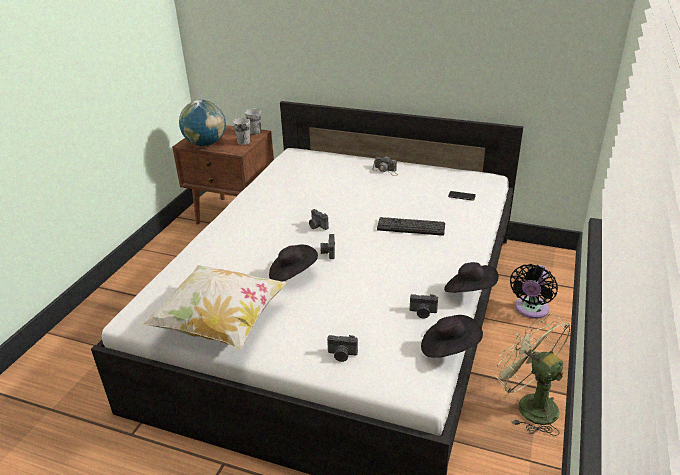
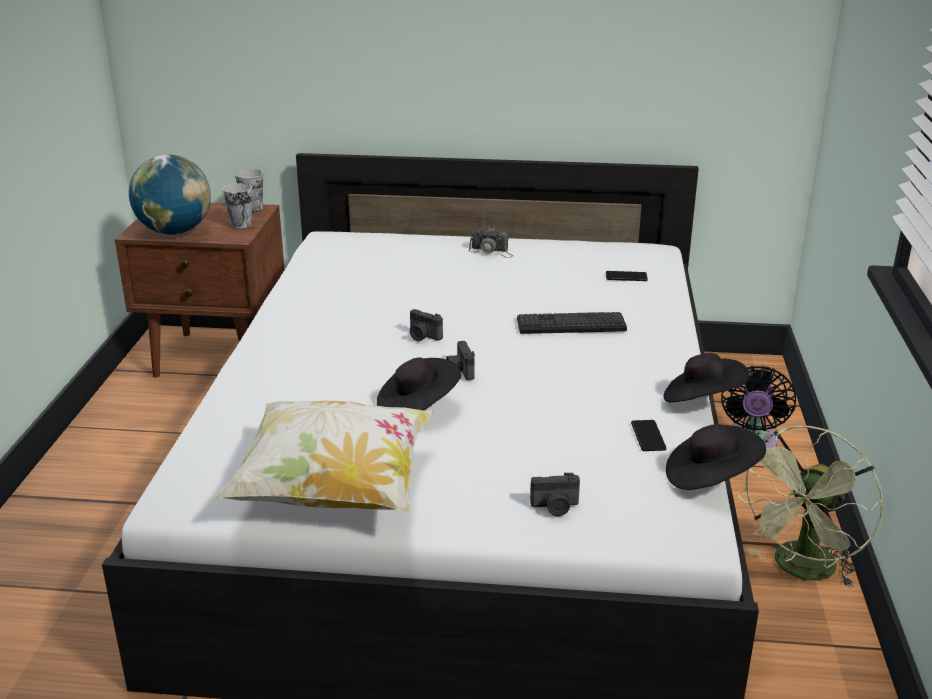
camera: 15 degrees left, 5 degrees down
camera [410,294,438,318] -> phone [631,420,667,451]
green fan [493,313,570,436] -> green fan turned 90 degrees counterclockwise [737,426,884,588]

